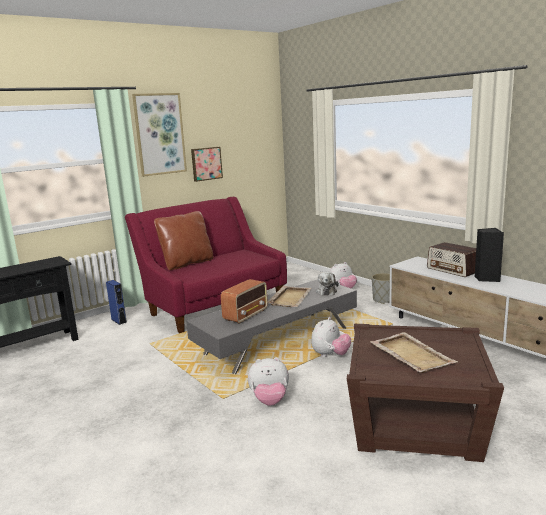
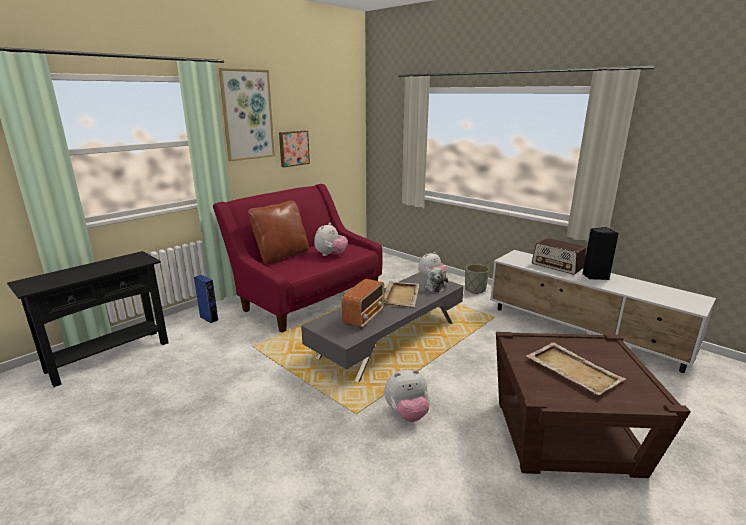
camera: 10 degrees left, 5 degrees up
plush toy [311,317,351,357] -> plush toy moved to [314,223,348,256]

